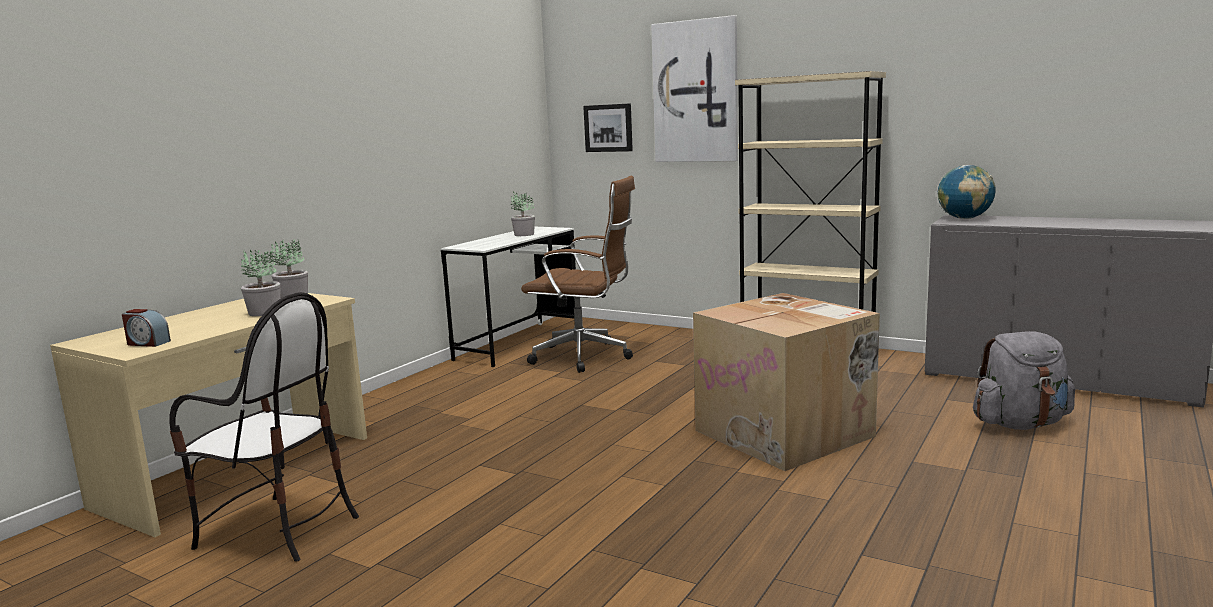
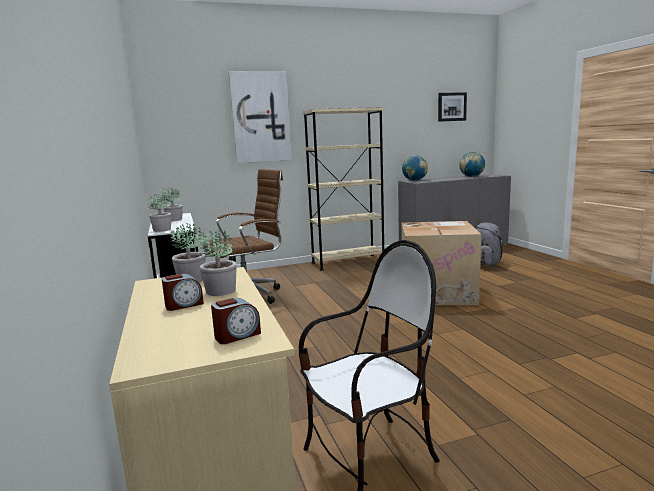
camera: 50 degrees left, 0 degrees up
picture [583,103,633,152] -> picture moved to [438,92,467,122]
none -> potted plant [148,192,171,232]
none -> alarm clock [162,274,204,311]
none -> globe [459,152,485,177]

